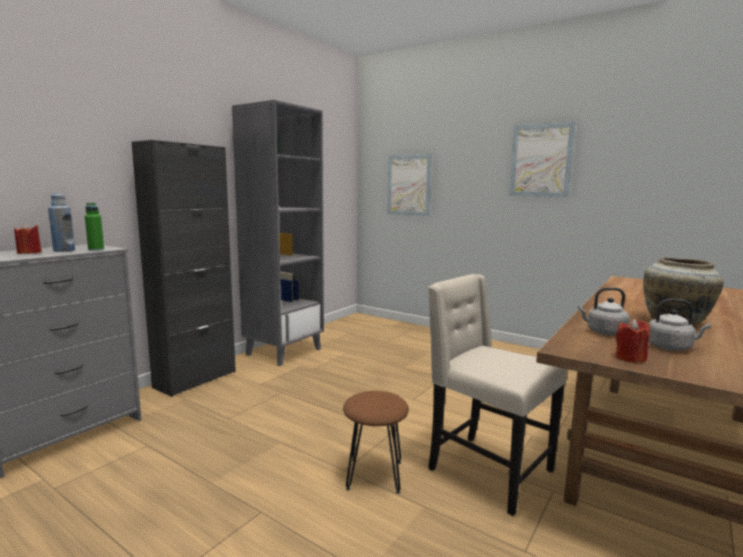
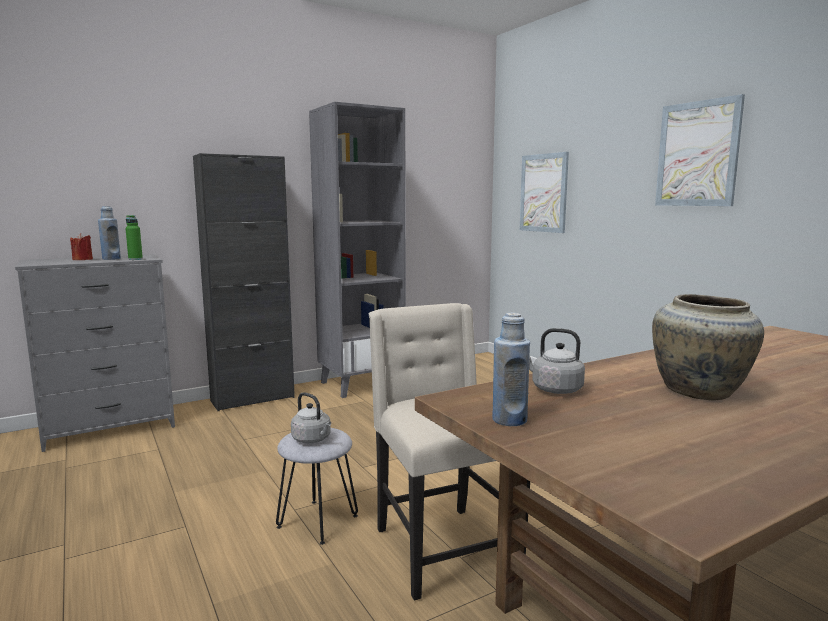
camera: 25 degrees right, 0 degrees up
brown stool [343,391,409,494] -> grey stool [276,428,358,545]
red candle [616,319,650,363] -> blue bottle [492,313,530,426]
grey kettle [649,299,711,351] -> grey kettle moved to [291,392,331,443]

